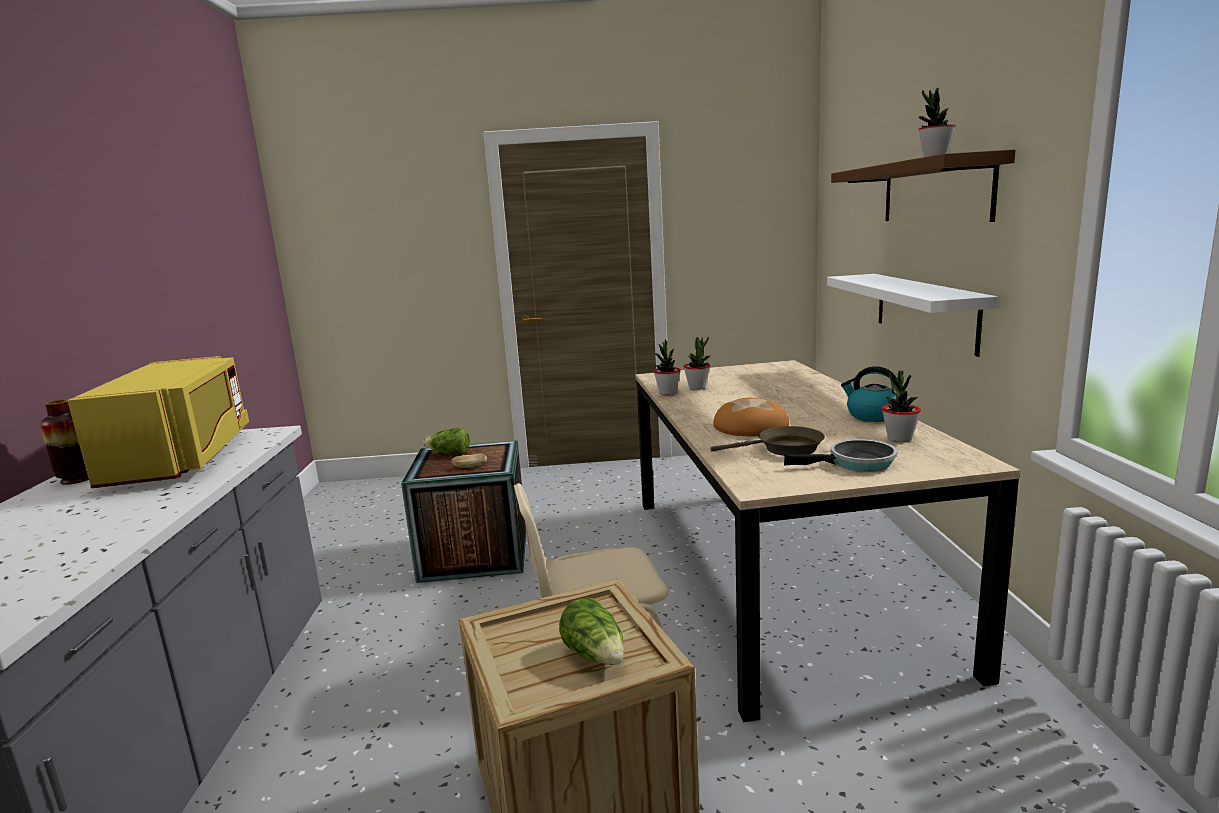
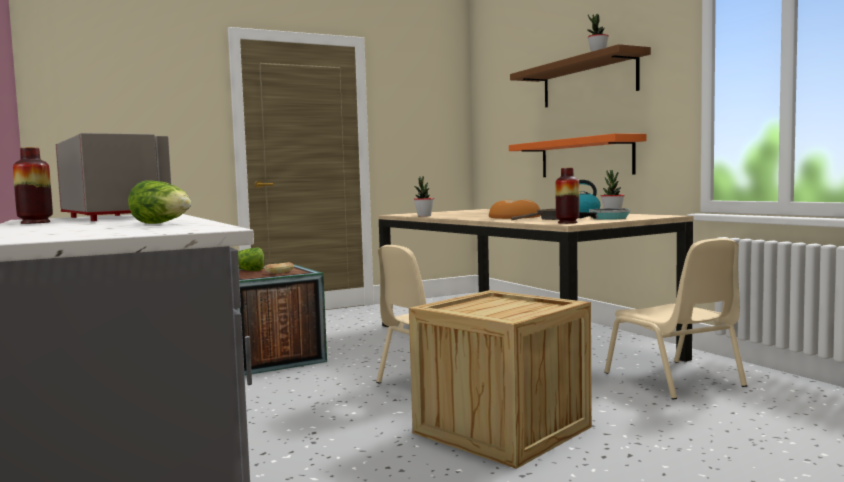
camera: 25 degrees left, 10 degrees down
yellow microwave [68,356,249,488] -> grey microwave [56,133,171,221]
lettuce [559,597,624,665] -> lettuce moved to [128,181,191,224]
potted plant [683,337,710,390] -> none
white shelf [827,274,998,357] -> orange shelf [509,133,646,177]
none -> vase [556,168,580,224]
none -> beige chair [604,238,747,399]

